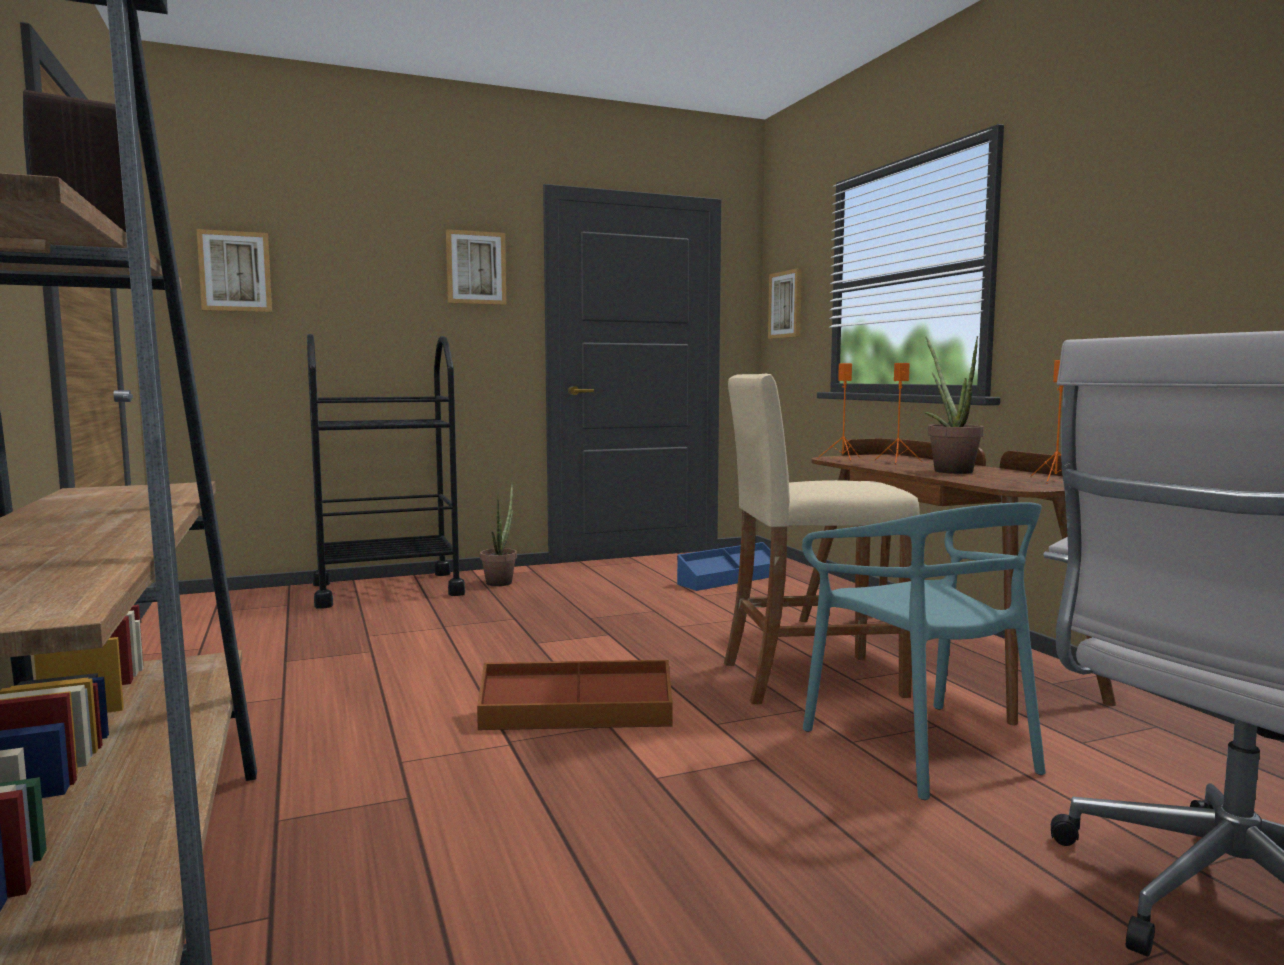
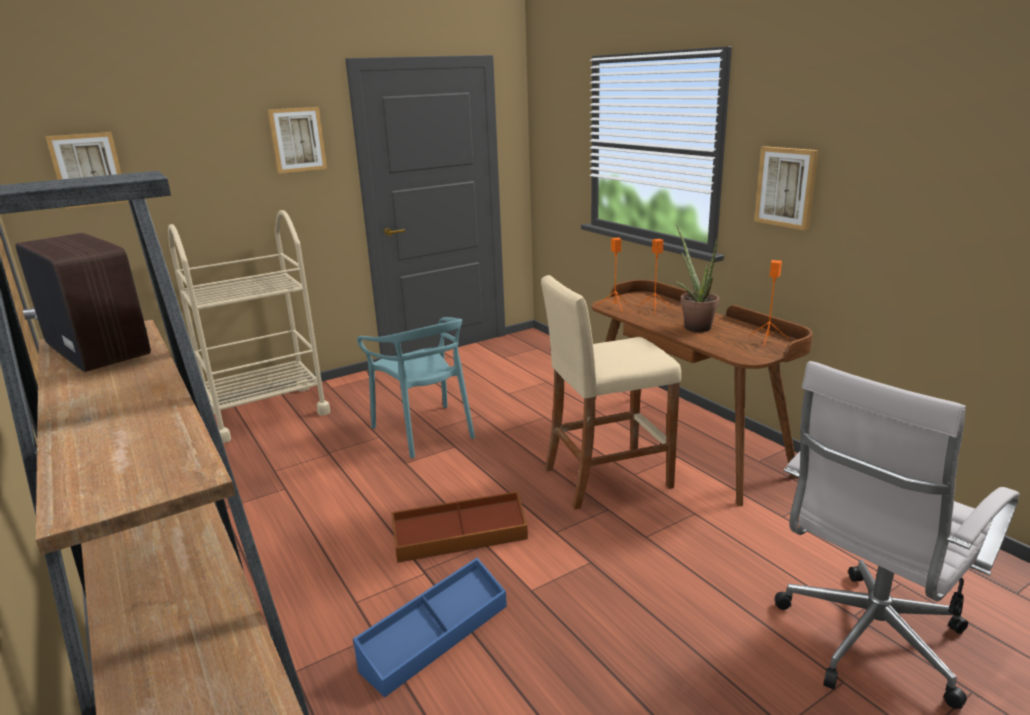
camera: 10 degrees left, 15 degrees up
black cart [307,334,465,609] -> beige cart [168,210,330,443]
potted plant [480,484,517,586] -> none
blue storage box [677,542,771,591] -> blue storage box moved to [353,558,507,697]
picture [768,268,802,339] -> picture moved to [754,146,819,230]
turquoise chair [802,502,1046,800] -> turquoise chair moved to [357,317,475,458]

